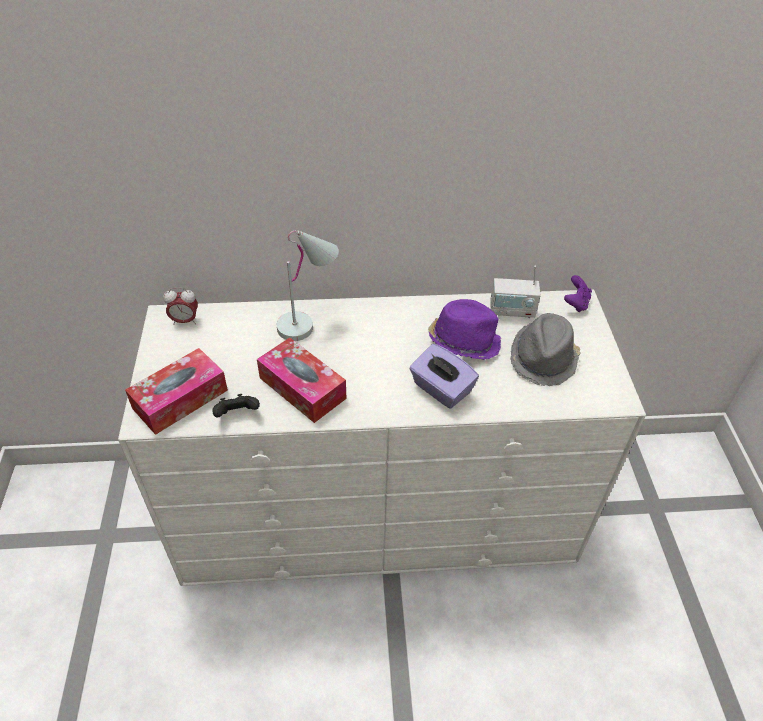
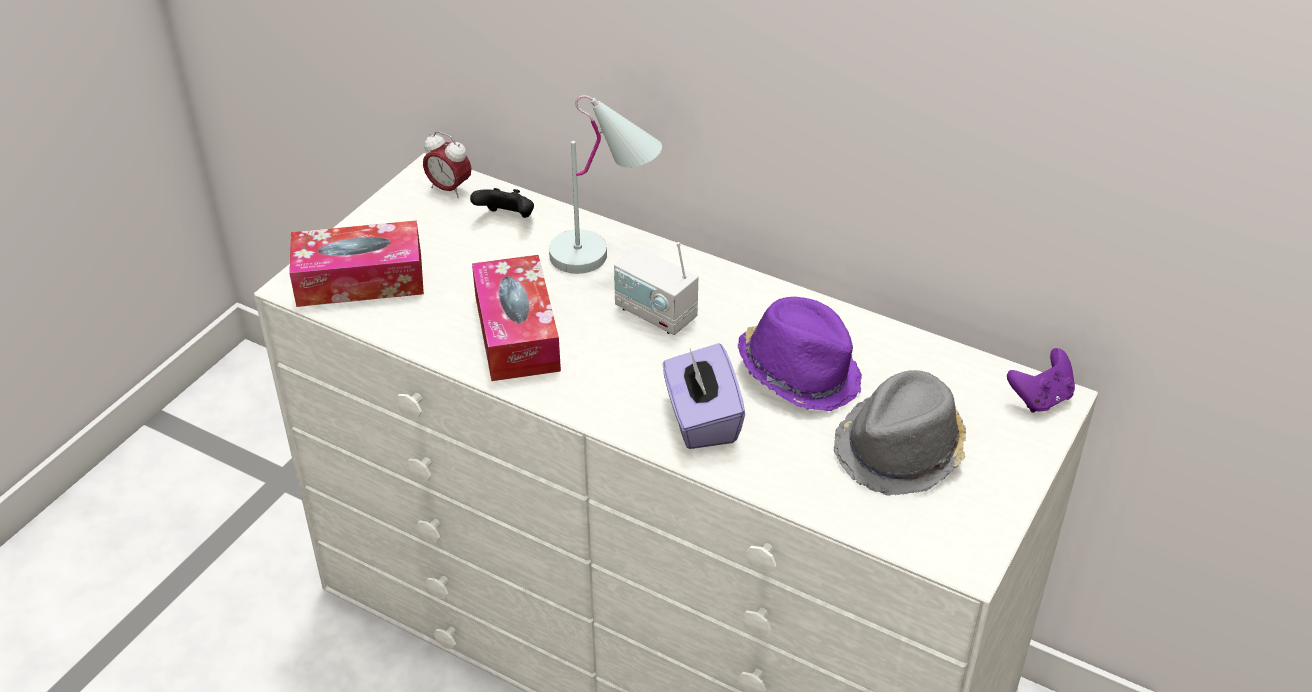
camera: 35 degrees right, 5 degrees down
black game controller [212,394,260,418] -> black game controller moved to [470,188,534,218]
radio [490,265,541,318] -> radio moved to [614,242,698,335]

